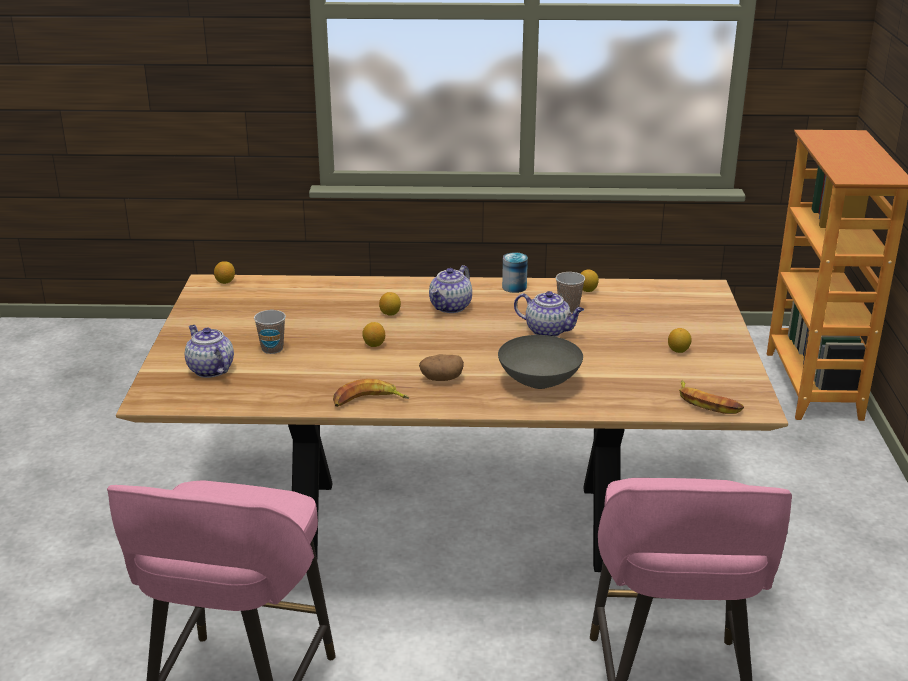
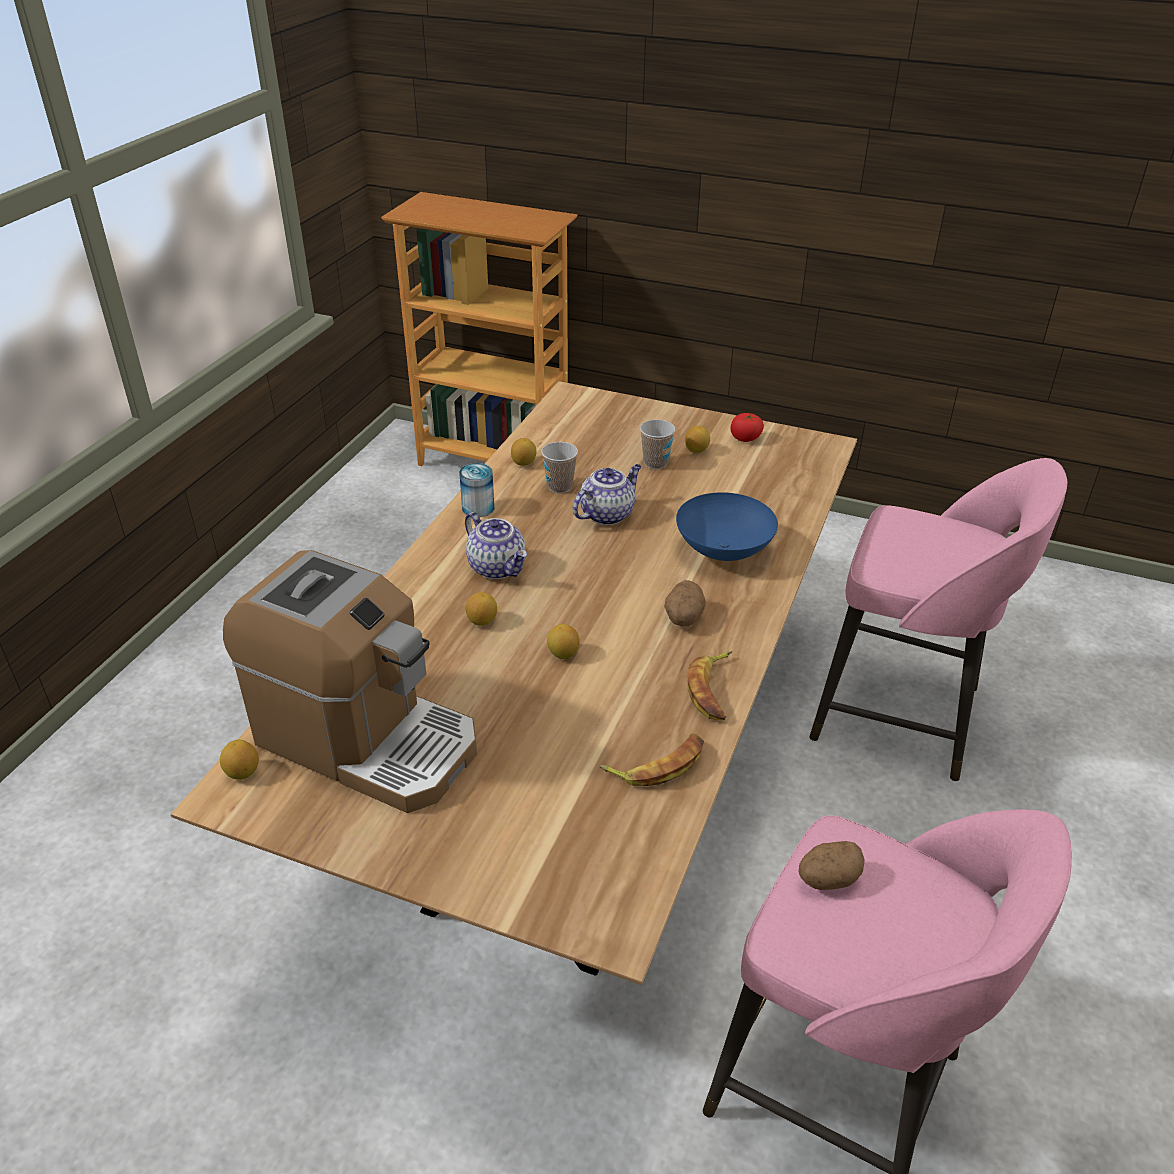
camera: 70 degrees left, 10 degrees up
teapot [185,325,234,378] -> none
cup [254,310,286,354] -> cup moved to [640,419,675,469]
grey bowl [498,335,583,389] -> blue bowl [676,492,778,561]
banana [679,380,744,414] -> banana moved to [600,733,704,786]
none -> coffee machine [223,550,477,813]
none -> tomato [730,413,764,442]
none -> potato [798,841,865,890]

